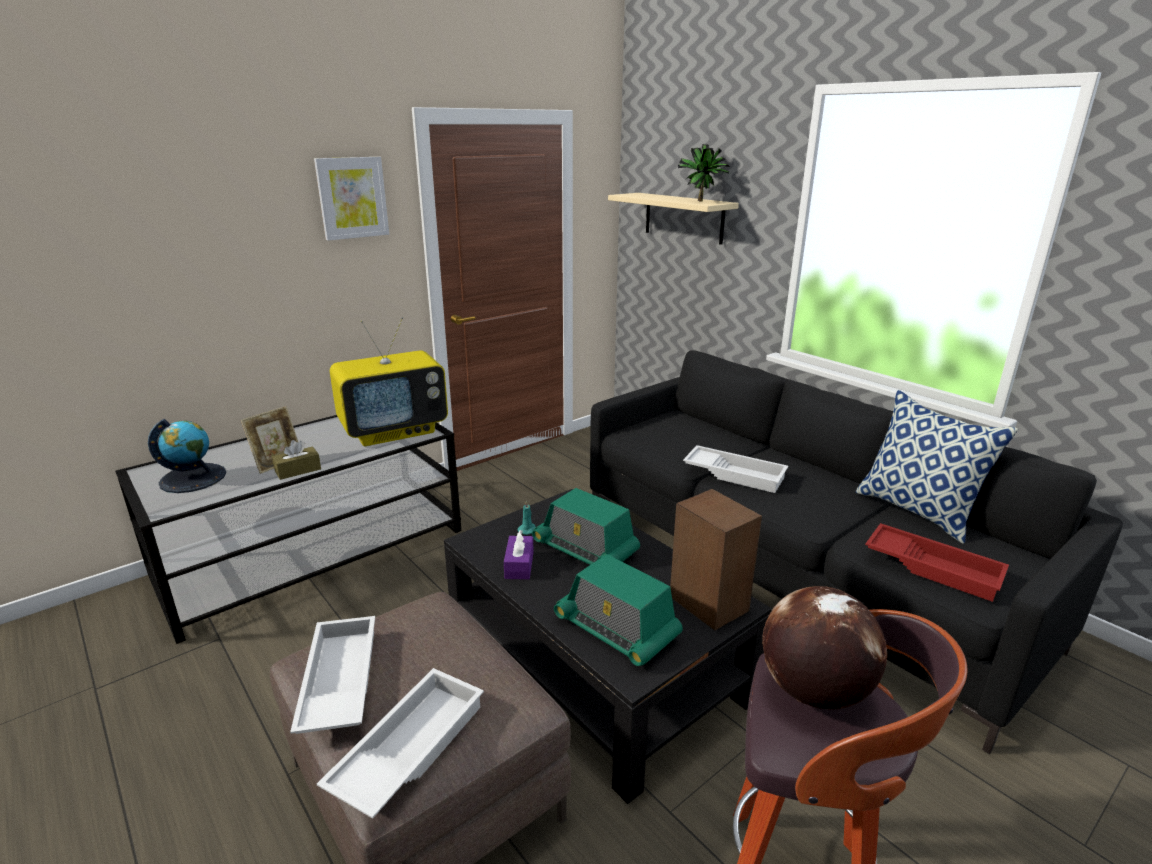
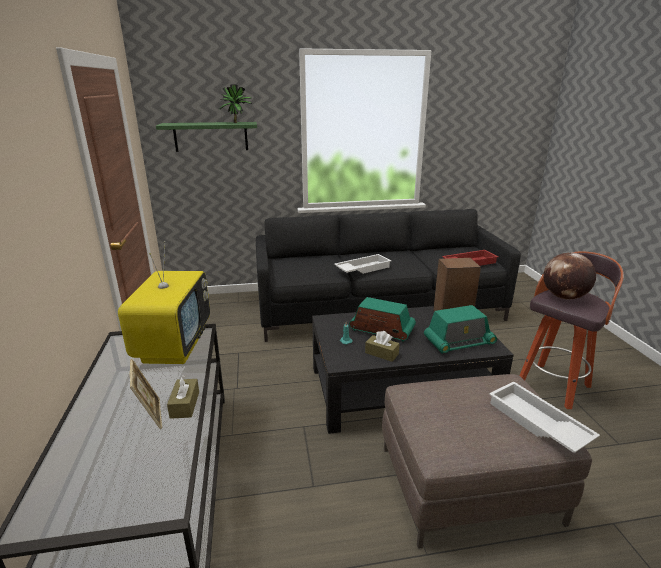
camera: 60 degrees left, 0 degrees up
globe [148,419,226,493] -> none
white tray [290,616,375,734] -> none
picture [314,157,389,241] -> none
purple tissue box [504,530,534,579] -> brown tissue box [365,331,400,362]
radio [532,488,640,565] -> radio turned 135 degrees counterclockwise [349,297,416,342]
beige shelf [608,193,739,245] -> green shelf [156,122,257,152]
pillow [856,390,1018,544] -> none

